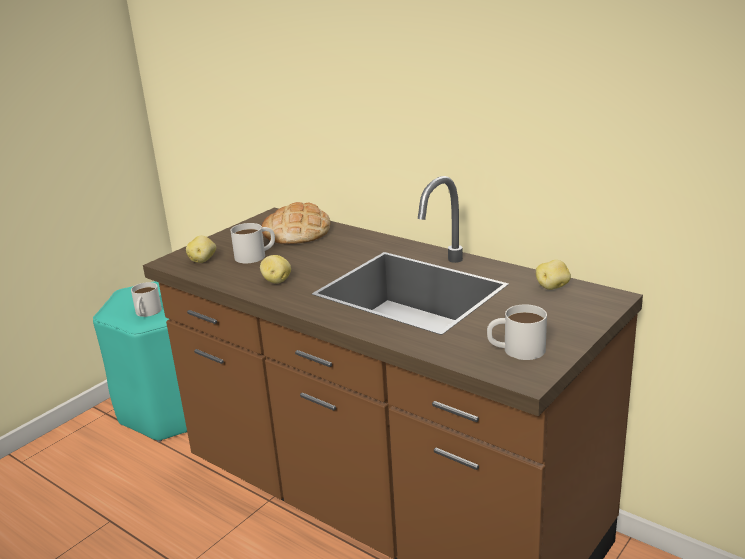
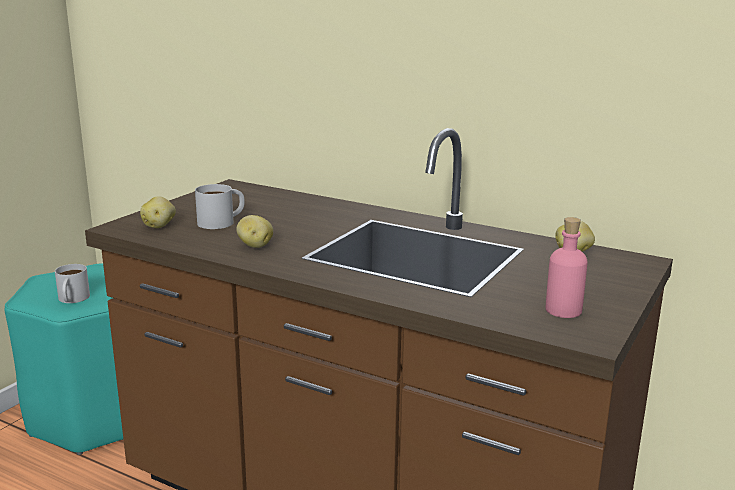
camera: 10 degrees left, 5 degrees down
bread [262,202,331,244] -> none
white mug [487,304,547,360] -> pink bottle [546,217,588,318]

